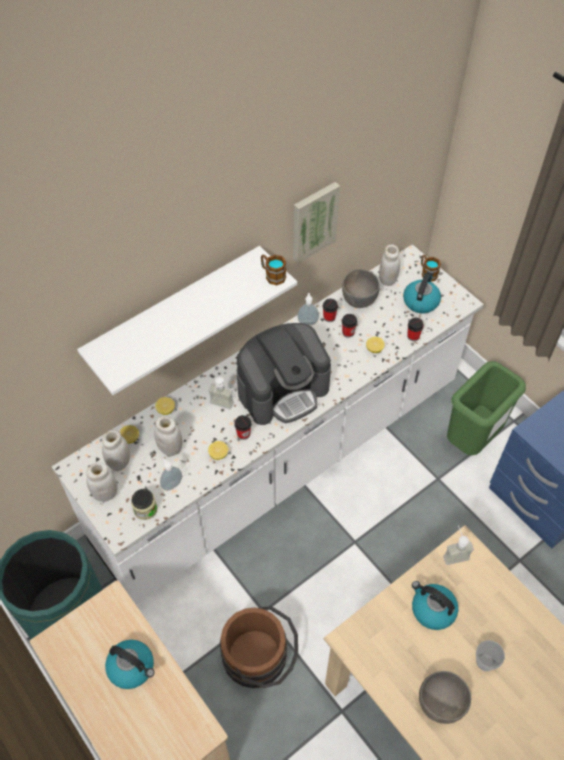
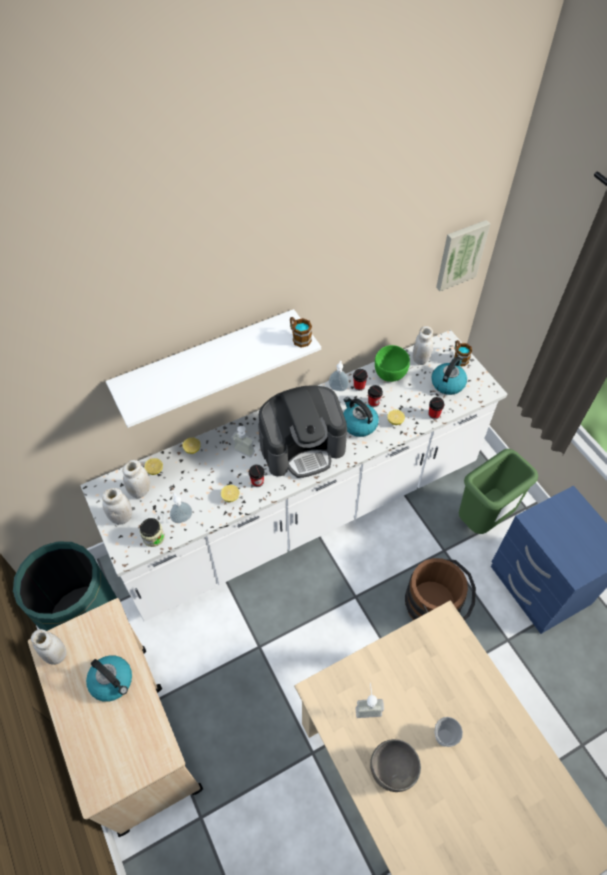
camera: 10 degrees right, 0 degrees up
white jar [154,416,183,456] -> white jar moved to [31,629,67,665]
brown bucket [220,606,298,688] -> brown bucket moved to [405,558,476,621]
picture [293,182,340,264] -> picture moved to [436,220,490,291]
grey bowl [342,269,380,308] -> green bowl [375,345,410,382]
kettle [412,581,458,630] -> kettle moved to [343,397,379,437]
soap dispenser [443,526,474,565] -> soap dispenser moved to [356,683,384,718]

